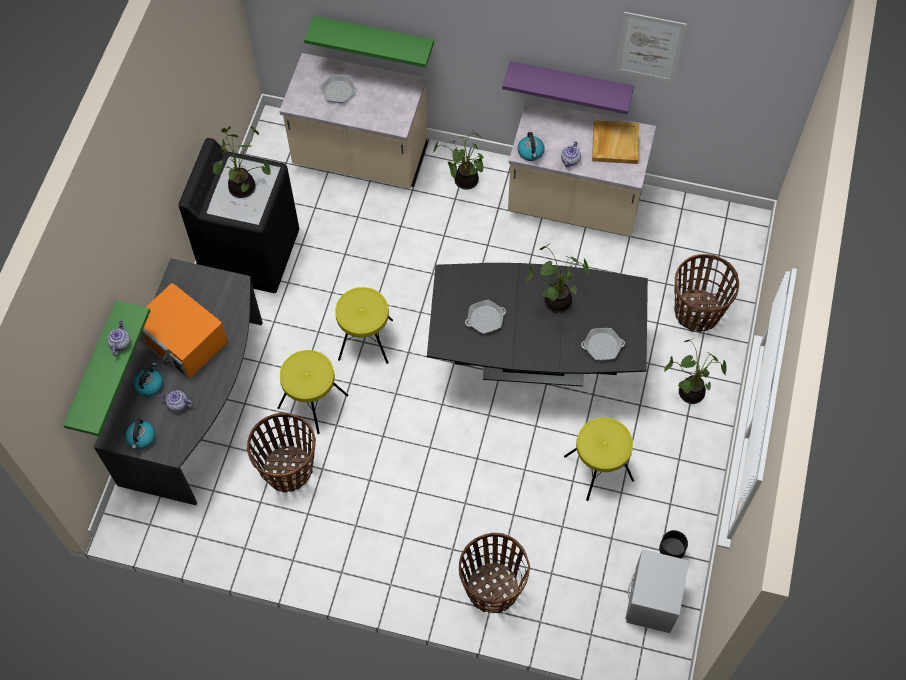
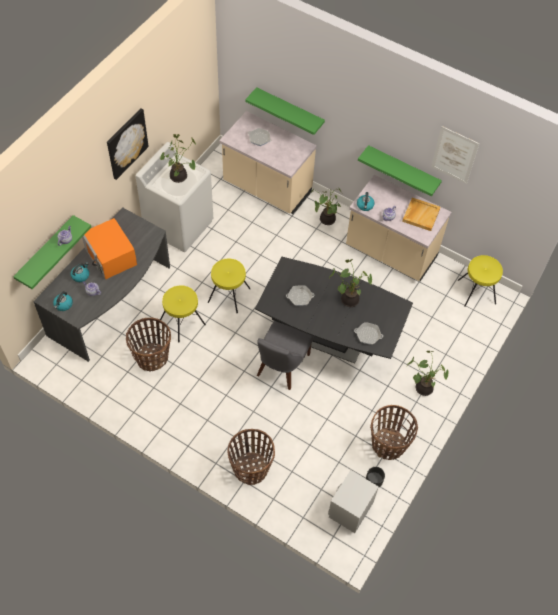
camera: 15 degrees right, 5 degrees down
black washing machine [179,138,299,293] -> white washing machine [136,142,213,252]
purple shelf [502,61,634,114] -> green shelf [358,145,442,196]
yellow stool [564,418,634,501] -> yellow stool moved to [458,255,503,307]
basket [674,254,739,332] -> basket moved to [370,405,418,460]
none -> picture [107,108,149,180]
none -> grey chair [257,321,313,390]

